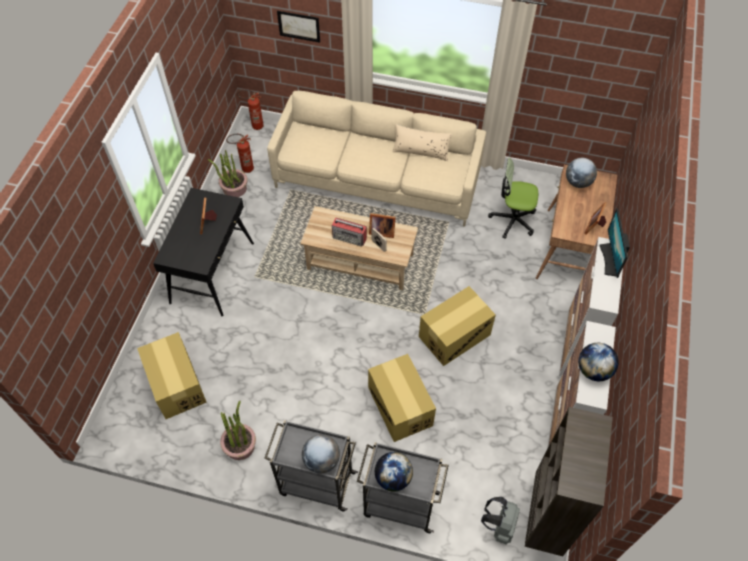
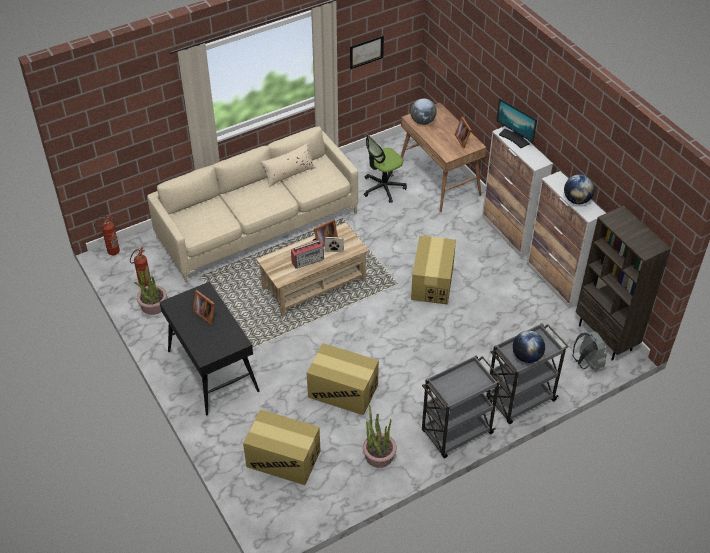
camera: 45 degrees left, 10 degrees down
picture [277,11,320,43] -> picture moved to [350,35,384,69]
globe [302,434,340,473] -> none
cardboard box [368,354,436,442] -> cardboard box moved to [307,343,379,415]

